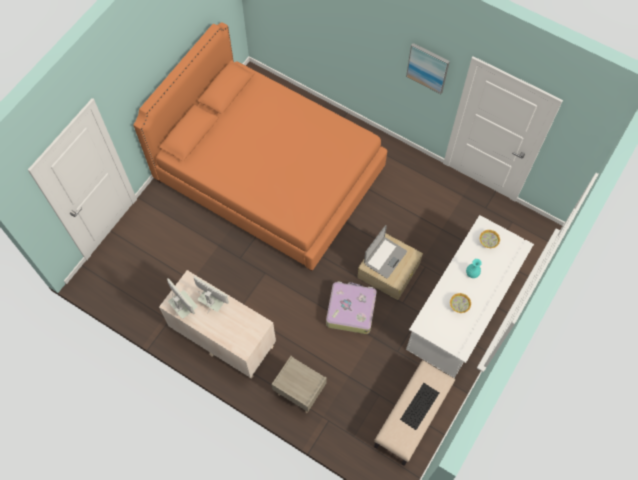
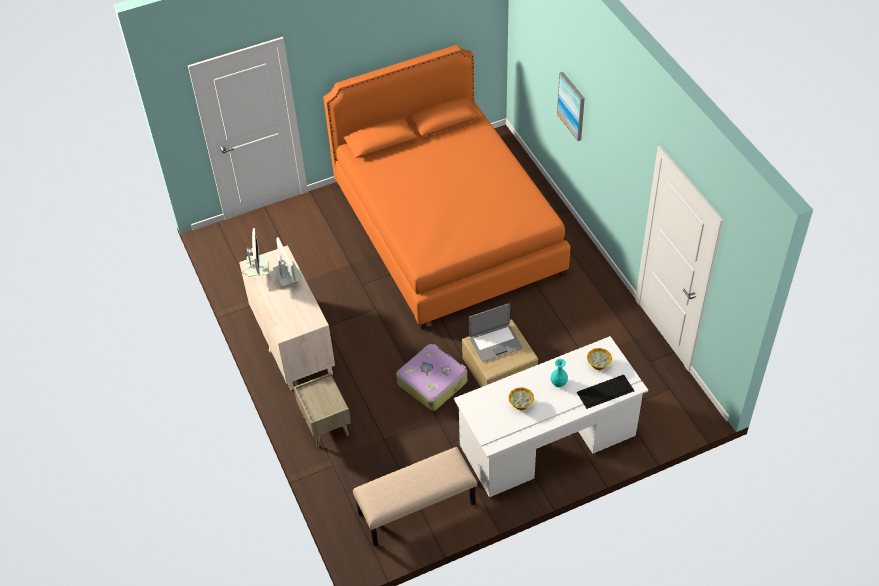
camera: 35 degrees right, 15 degrees down
keyboard [400,383,439,430] -> keyboard moved to [577,375,634,409]
picture [406,43,450,94] -> picture moved to [557,72,585,141]

